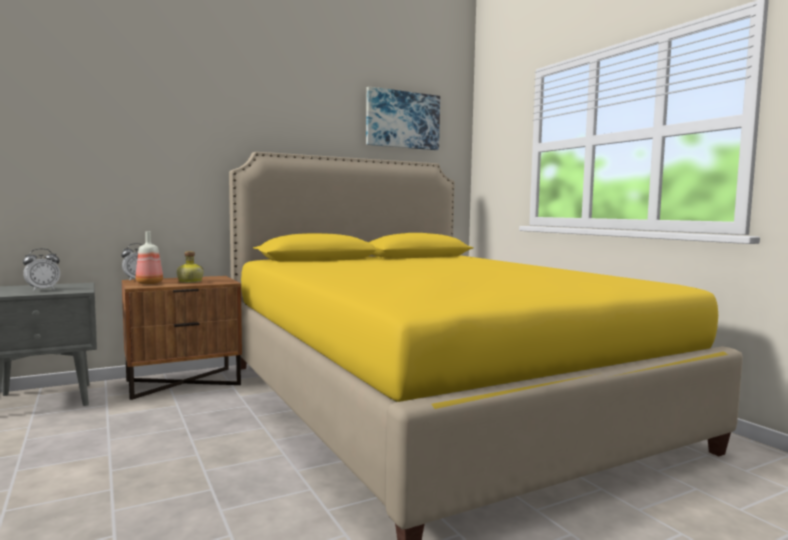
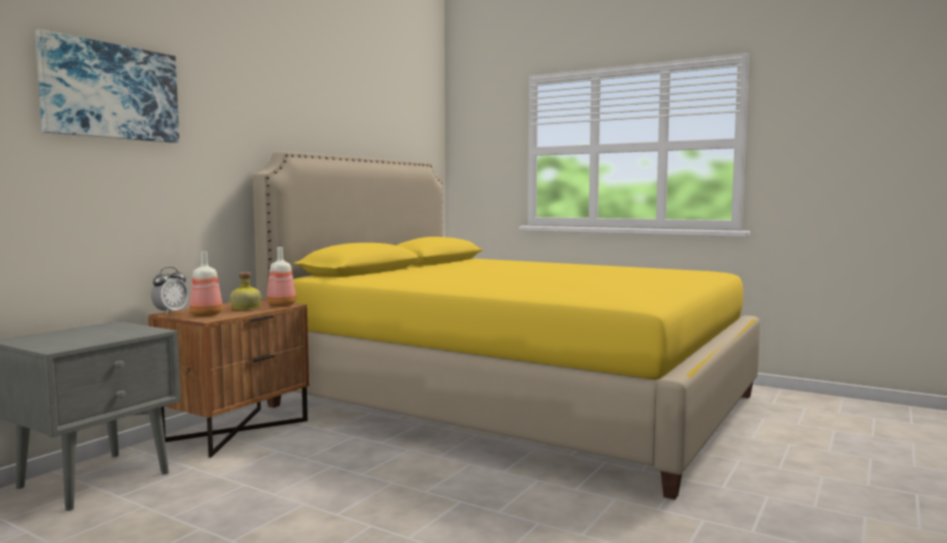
camera: 30 degrees left, 0 degrees up
alarm clock [23,248,60,291] -> none
picture [366,86,440,150] -> picture moved to [35,29,179,143]
none -> bottle [267,247,296,306]

